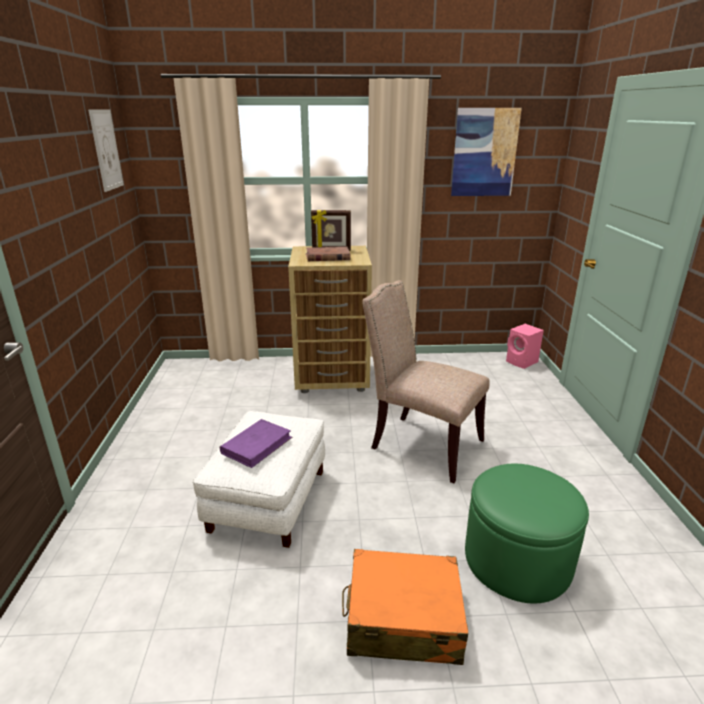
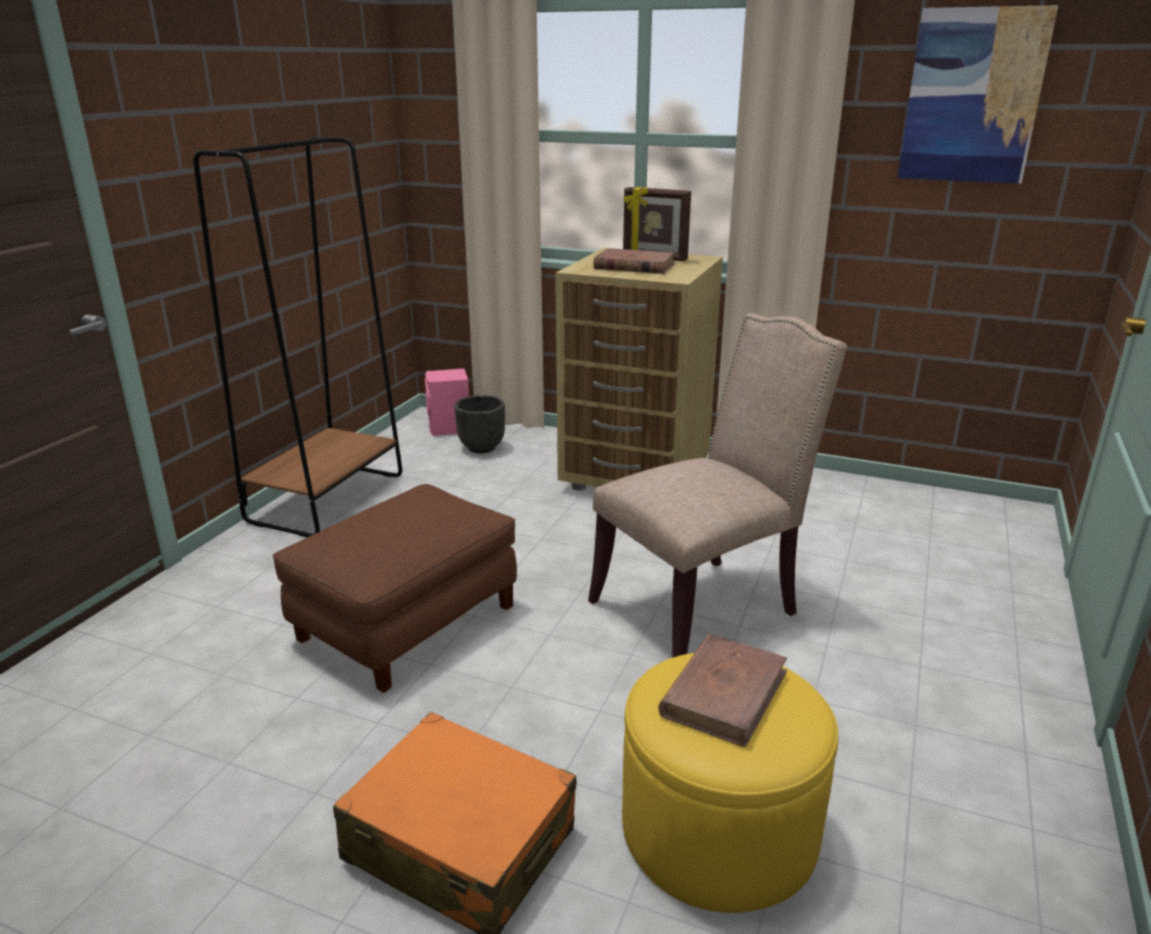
camera: 25 degrees right, 0 degrees up
picture [88,110,124,192] -> none
white ottoman [193,410,325,548] -> brown ottoman [272,484,517,693]
purple book [220,419,292,468] -> none
beige chair [363,280,490,483] -> beige chair turned 90 degrees clockwise [588,313,847,658]
green ottoman [465,464,589,603] -> yellow ottoman [622,653,838,913]
pink speaker [506,324,544,369] -> pink speaker moved to [425,369,469,436]
none -> clothes rack [193,137,402,537]
none -> black planter [454,395,505,453]
none -> brown book [658,634,787,747]

